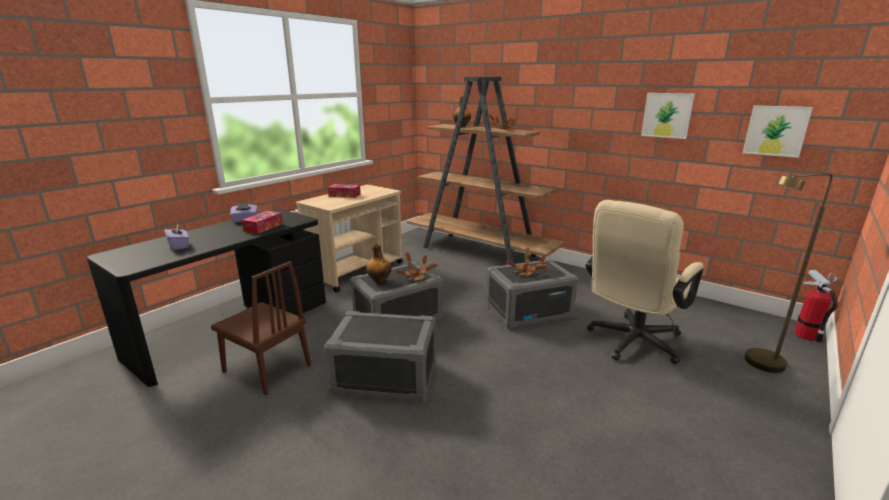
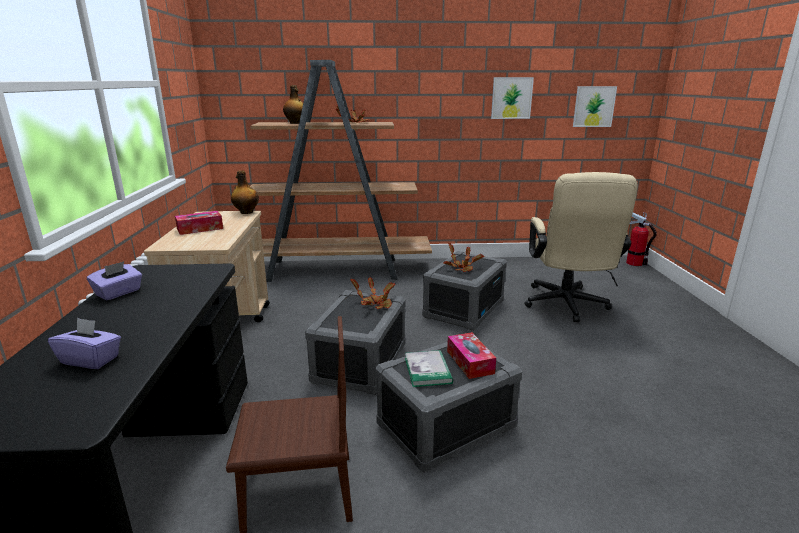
camera: 40 degrees left, 0 degrees up
tissue box [242,211,283,234] -> tissue box moved to [447,332,496,379]
bottle [366,243,391,284] -> bottle moved to [231,171,259,214]
brown floor lamp [745,173,833,373] -> none
none -> book [405,350,453,387]

